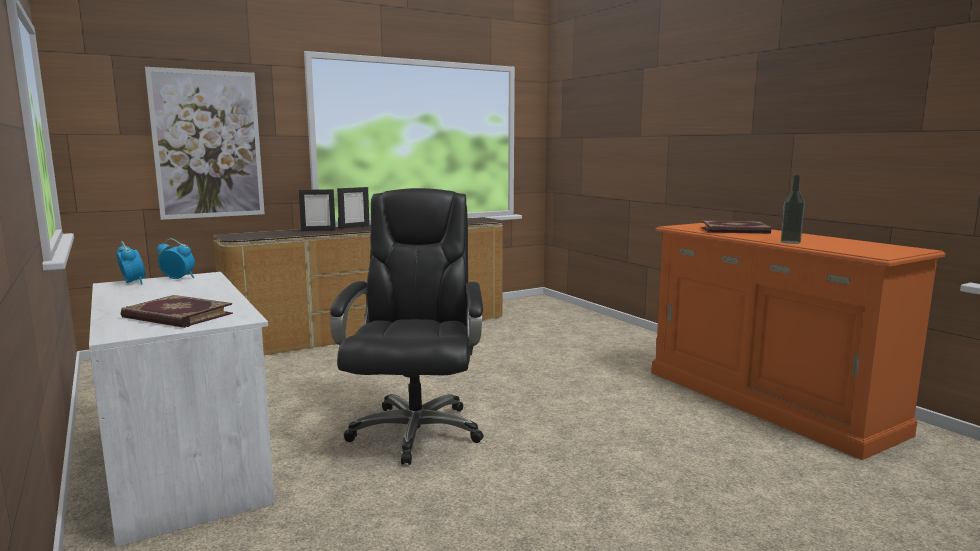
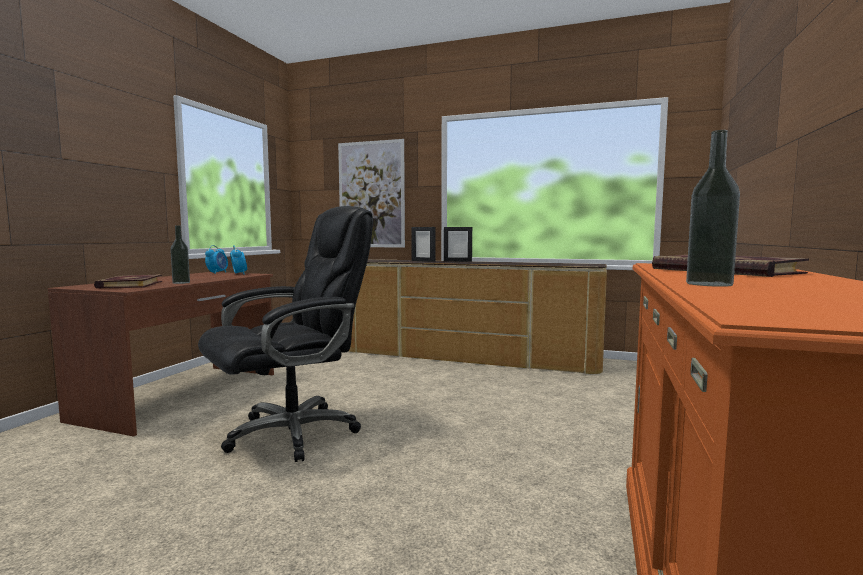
camera: 50 degrees right, 5 degrees down
white desk [89,272,275,547] -> brown desk [48,272,274,436]
none -> bottle [170,225,190,284]

